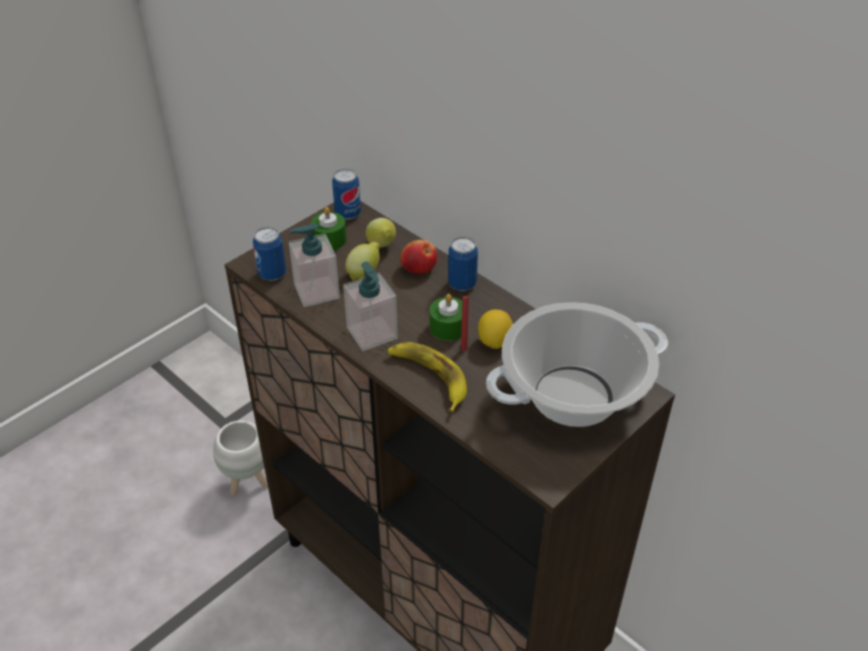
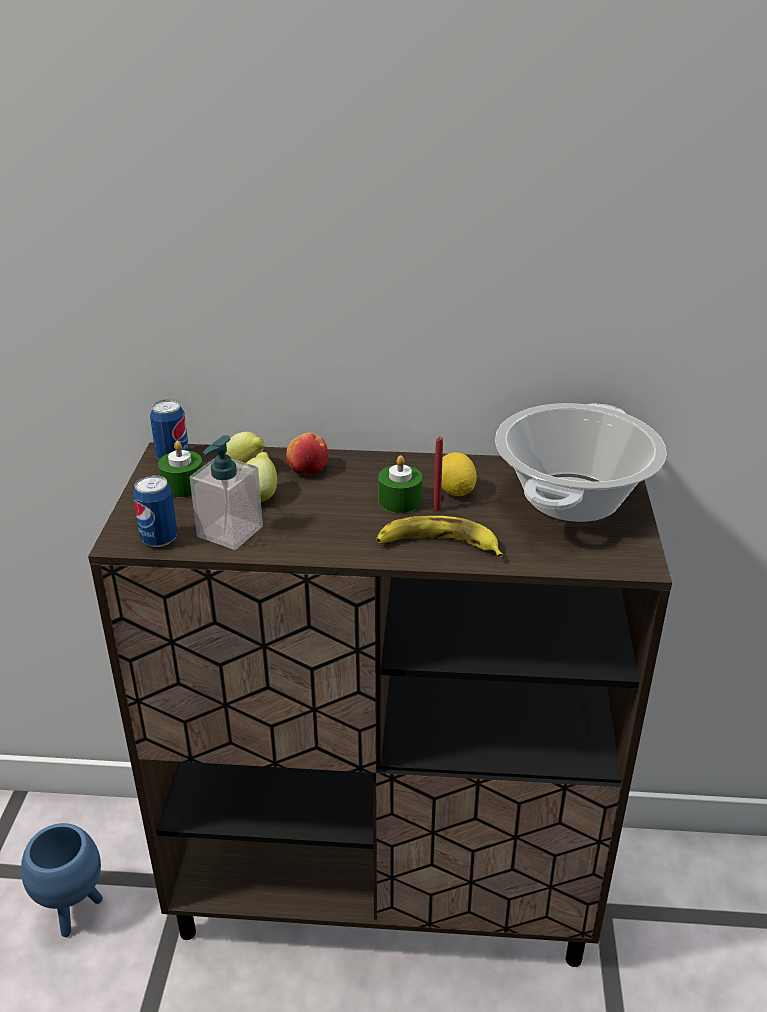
camera: 40 degrees left, 10 degrees down
white planter [213,420,268,496] -> blue planter [21,823,103,937]
soap dispenser [343,262,398,351] -> none
can [448,237,478,291] -> none

